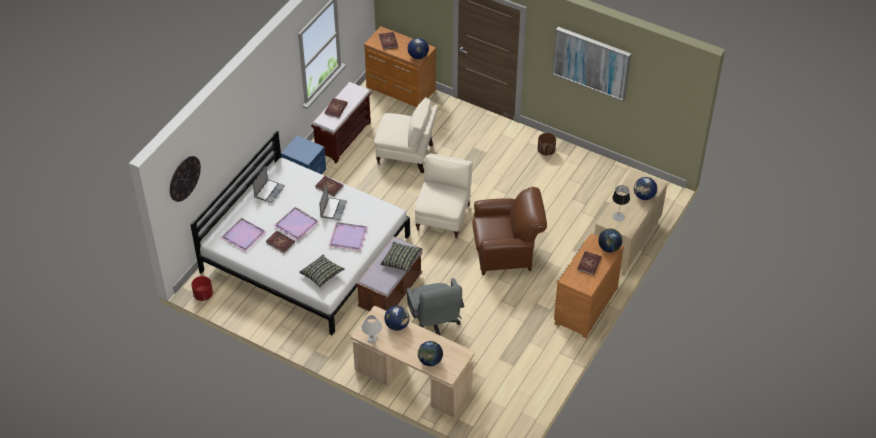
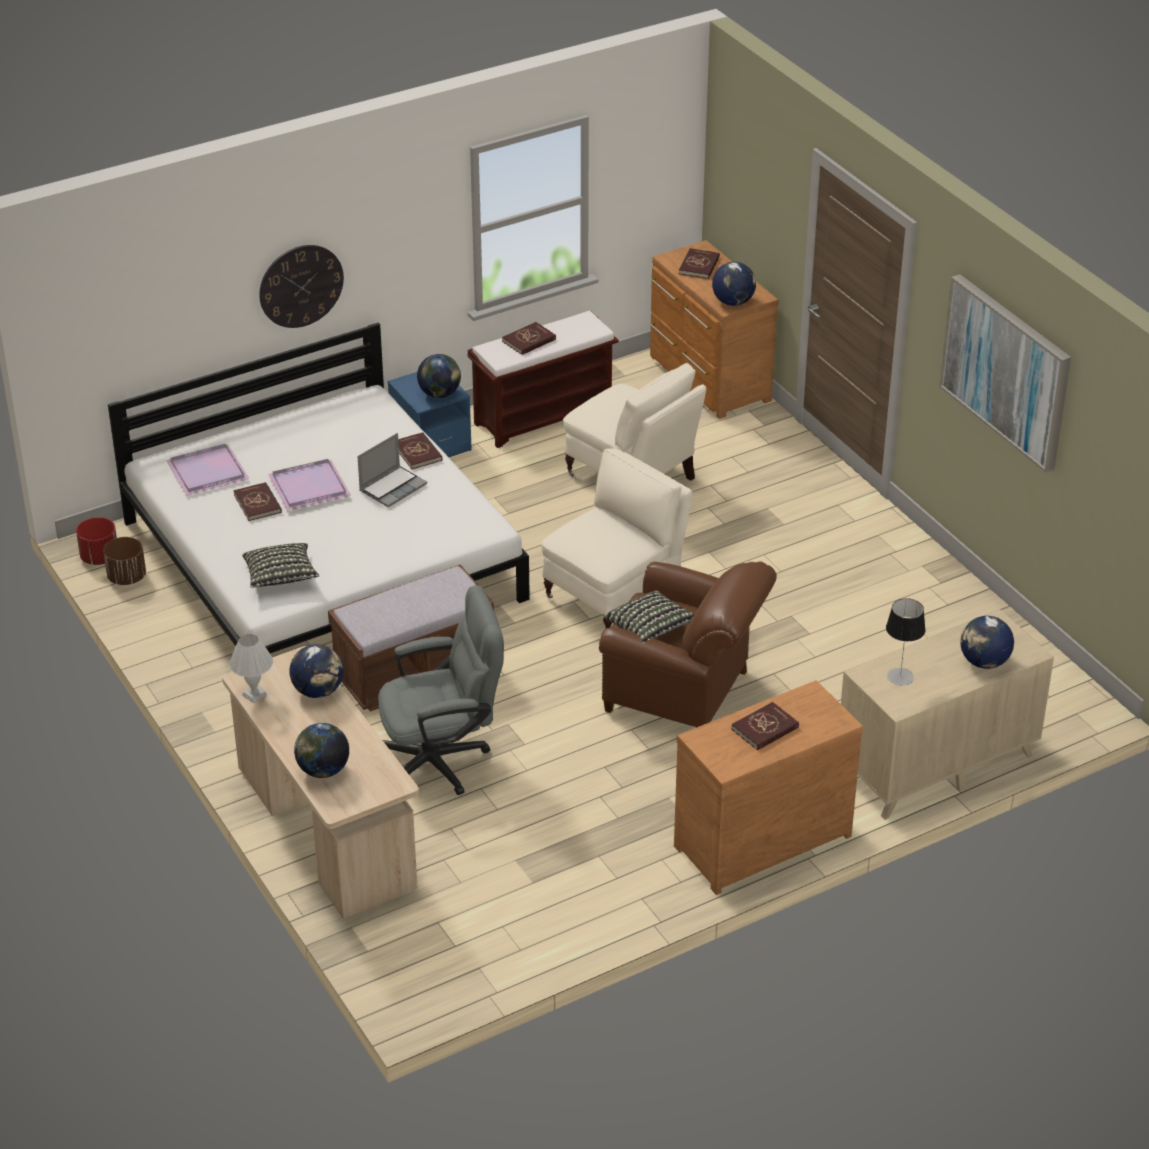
camera: 30 degrees right, 10 degrees down
wall clock [170,156,201,202] -> wall clock moved to [259,245,344,328]
laptop [253,166,285,203] -> none
purple tray [329,222,368,251] -> none
pillow [380,242,422,272] -> pillow moved to [604,590,694,643]
grey office chair [407,278,464,336] -> grey office chair turned 120 degrees counterclockwise [378,585,504,795]
brown planter [538,133,556,156] -> brown planter moved to [103,537,146,585]
globe [598,228,622,252] -> globe moved to [417,354,461,398]

